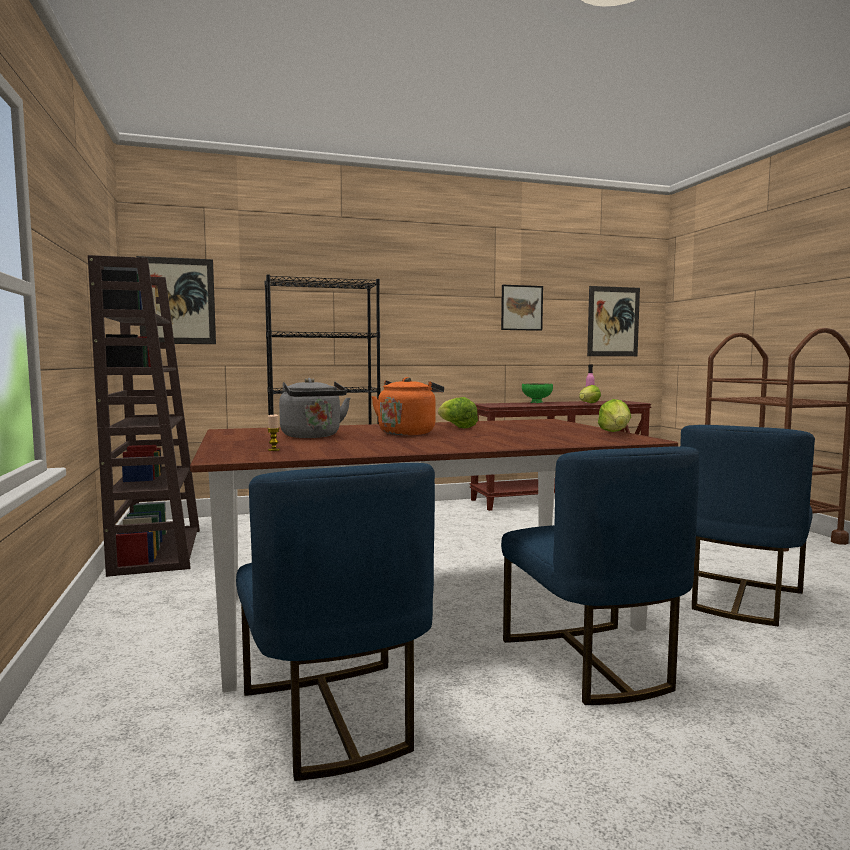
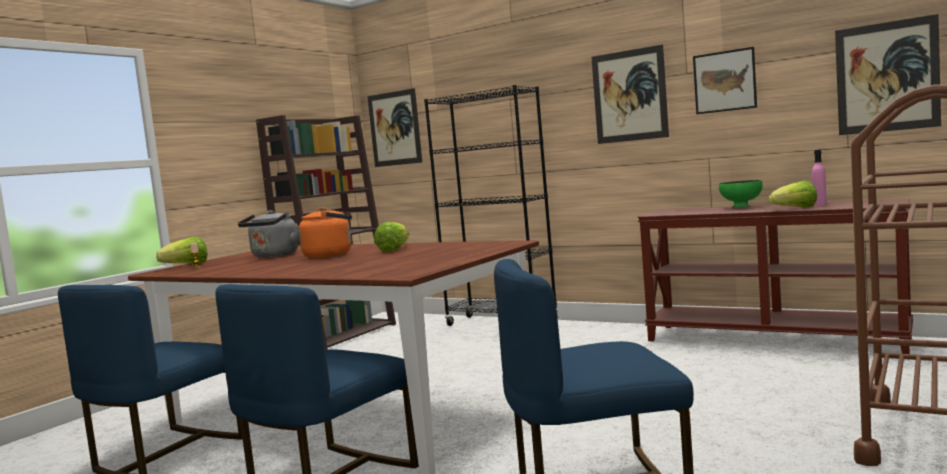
camera: 50 degrees right, 0 degrees up
lettuce [598,399,631,432] -> lettuce moved to [156,236,207,264]
none -> picture [591,45,669,144]

